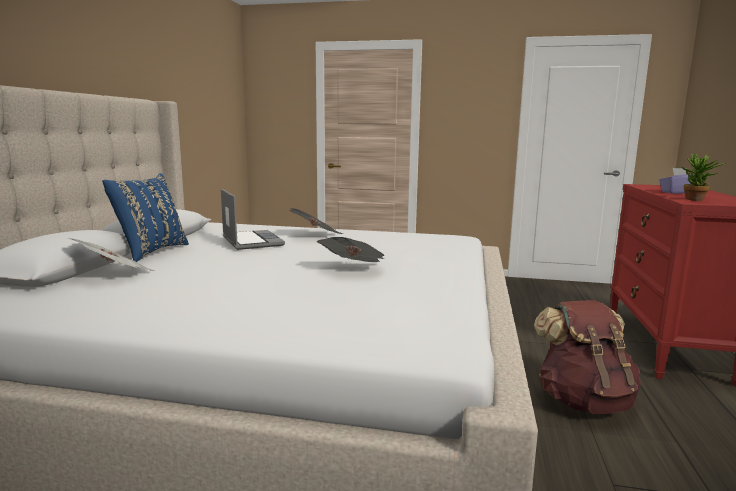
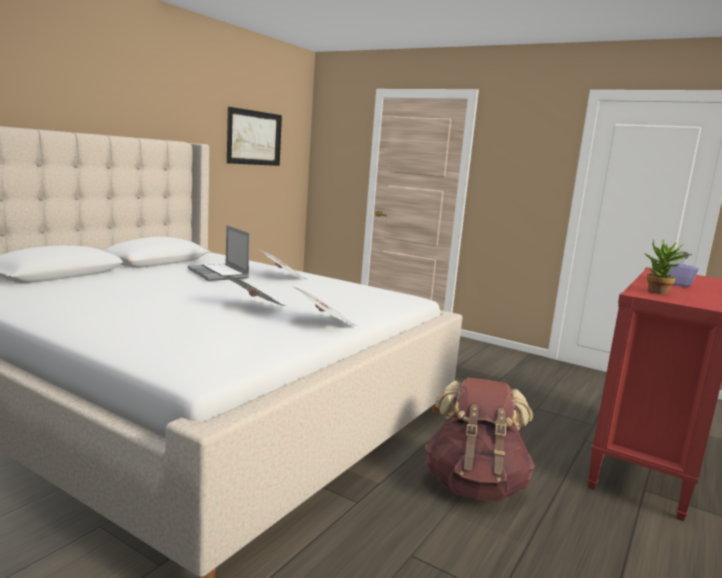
camera: 20 degrees right, 0 degrees up
newspaper [68,238,155,271] -> newspaper moved to [291,286,357,326]
blue pillow [102,173,189,262] -> none
laptop [221,189,285,250] -> laptop turned 150 degrees clockwise [188,225,250,281]
none -> picture [227,107,282,166]

